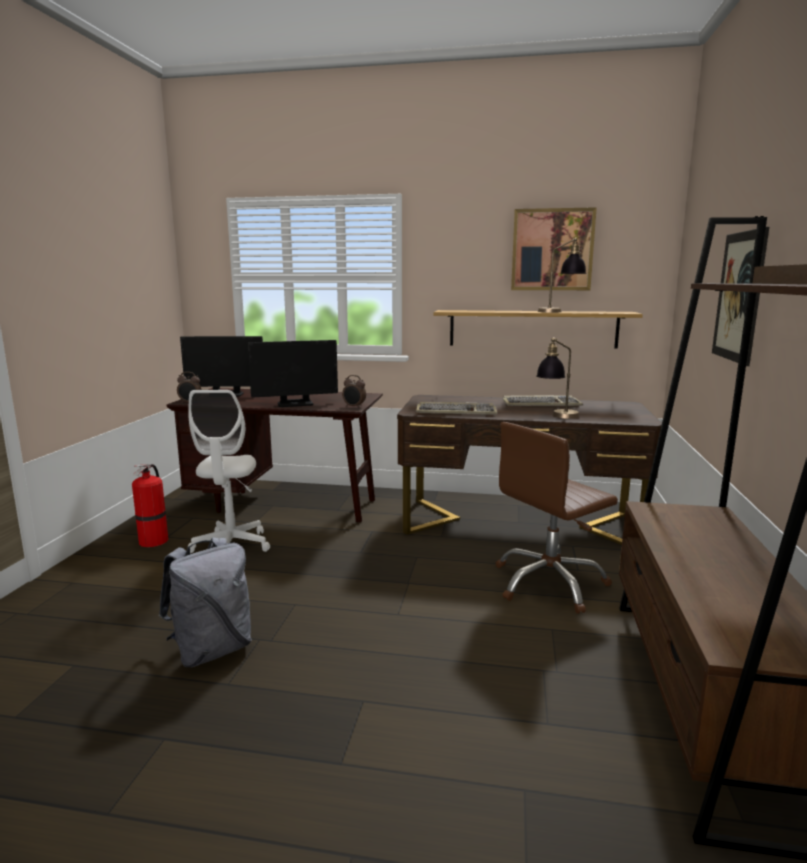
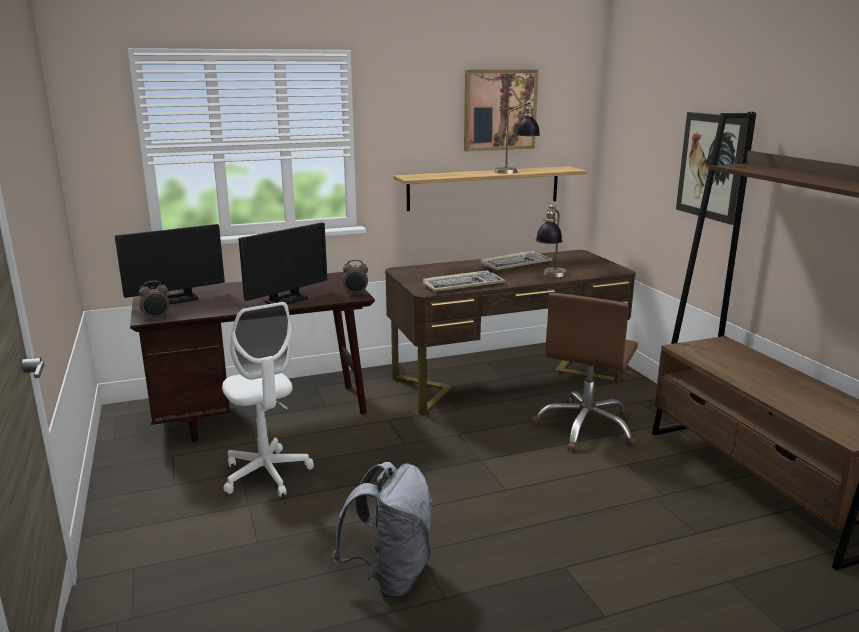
camera: 30 degrees left, 5 degrees up
fire extinguisher [132,464,168,547] -> none

